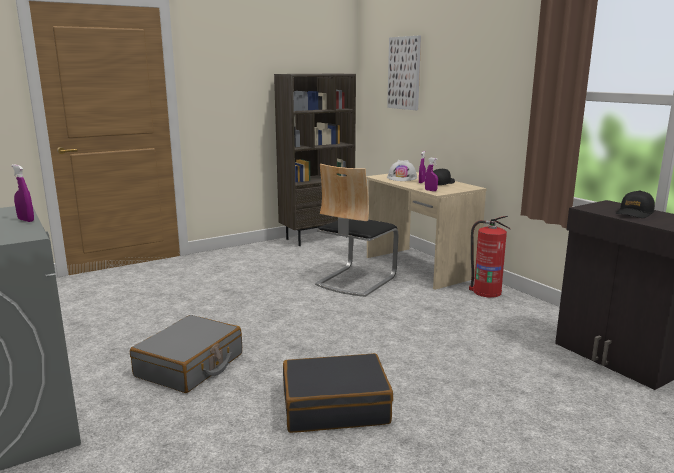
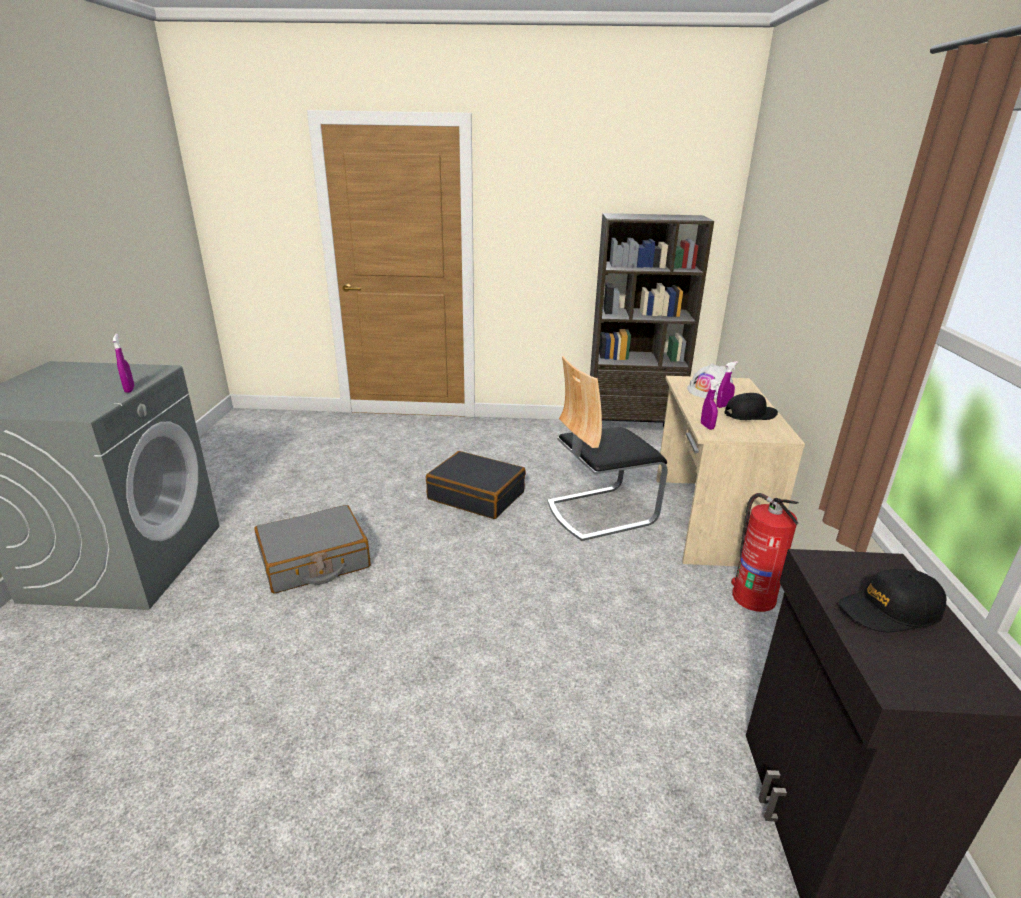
camera: 35 degrees right, 10 degrees up
black suitcase [283,353,393,433] -> black suitcase moved to [426,451,526,519]
picture [387,36,421,110] -> none

